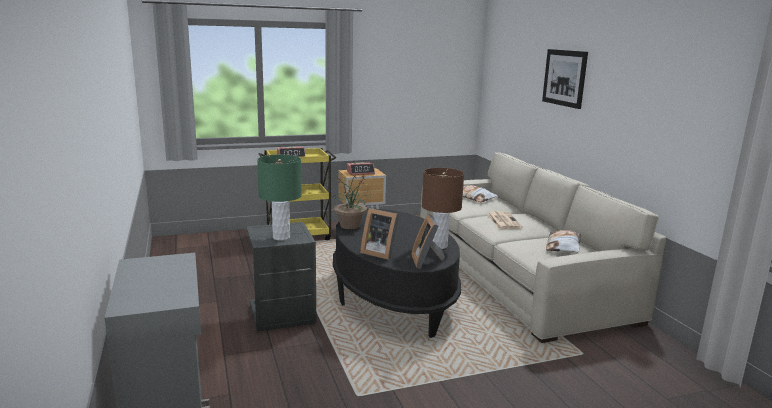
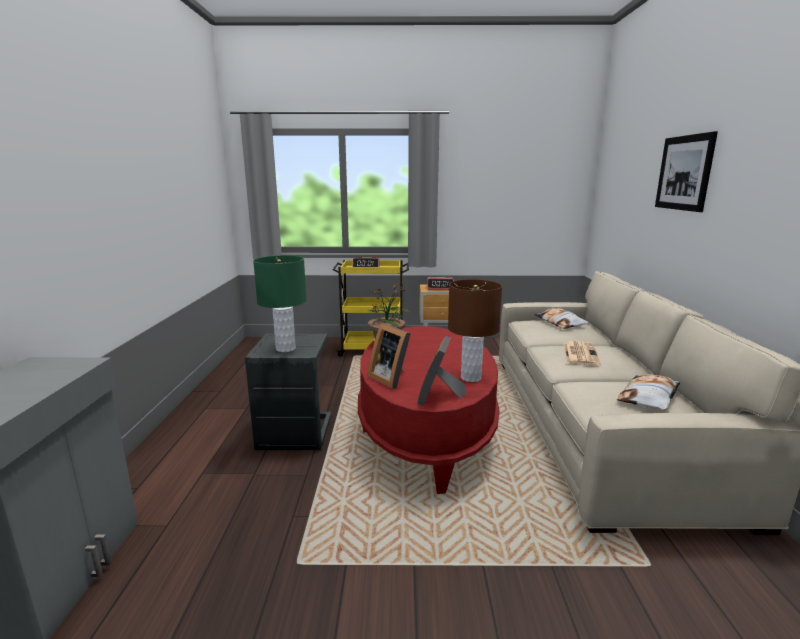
camera: 20 degrees right, 0 degrees up
black coffee table [333,209,461,338] -> red coffee table [358,326,500,494]

